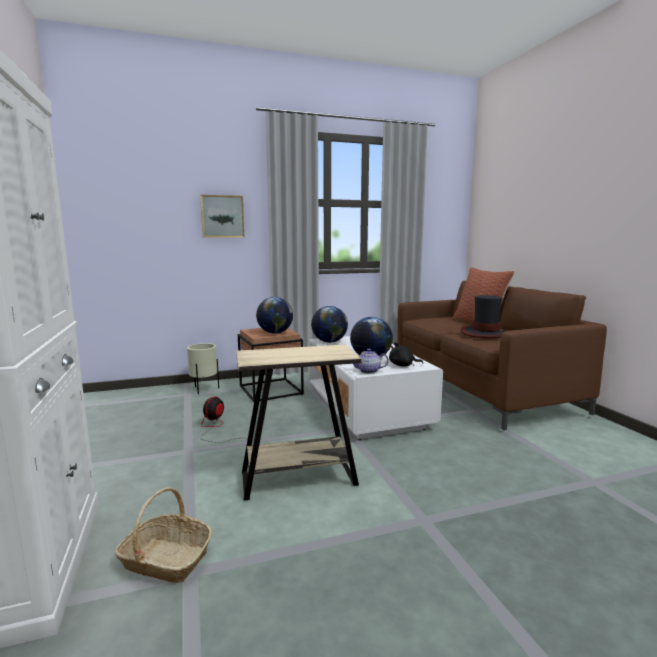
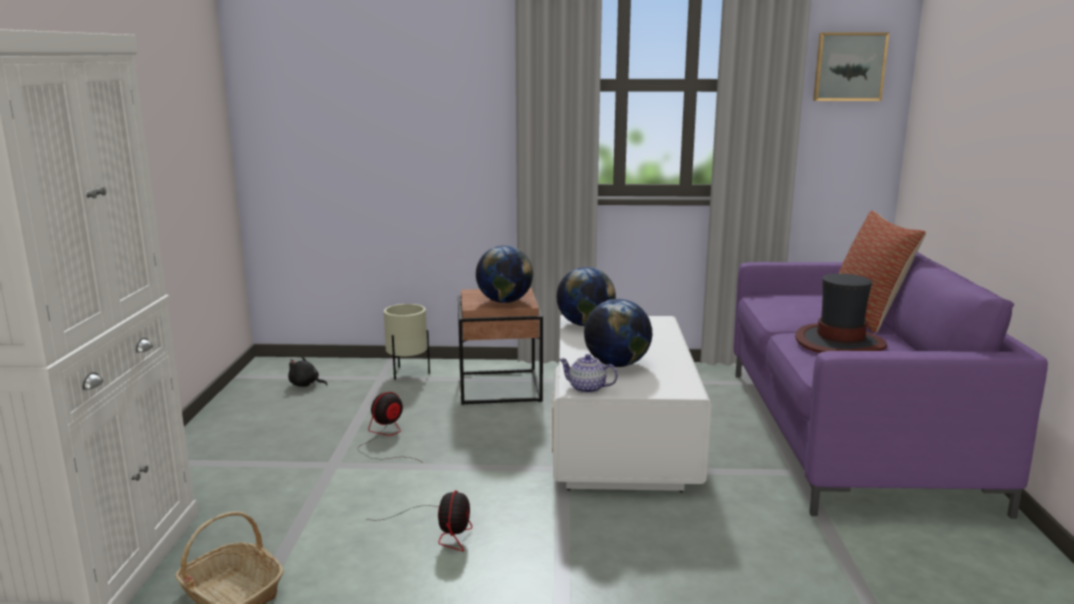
camera: 20 degrees right, 5 degrees up
picture [200,195,244,238] -> picture moved to [813,32,889,101]
beige side table [236,345,362,501] -> fan [365,490,472,551]
black plush toy [389,342,423,367] -> black plush toy moved to [288,356,327,387]
brown sofa [397,281,607,430] -> purple sofa [733,252,1048,519]

